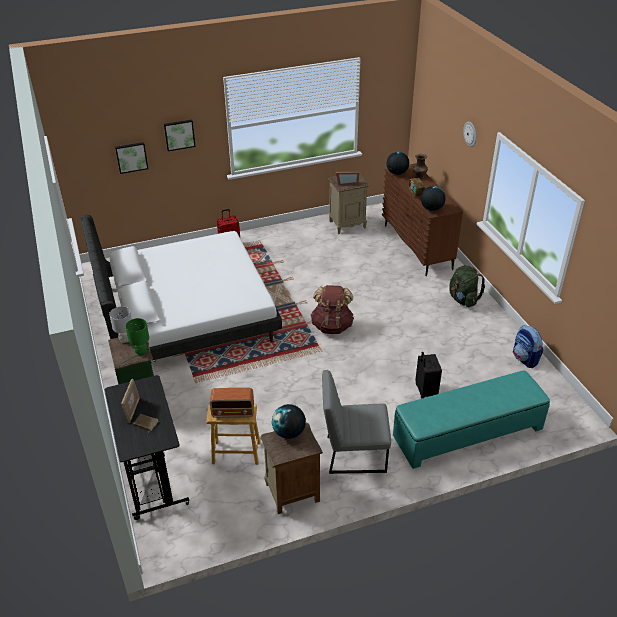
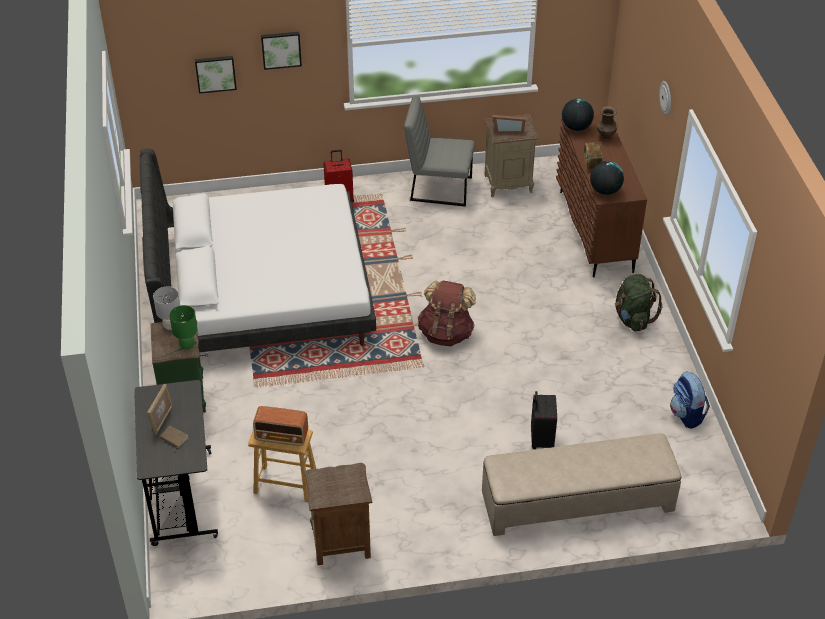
camera: 10 degrees right, 5 degrees up
globe [272,404,306,439] -> none
grey chair [322,370,391,474] -> grey chair moved to [404,96,475,207]
turquoise bench [393,370,550,469] -> beige bench [482,433,681,536]

